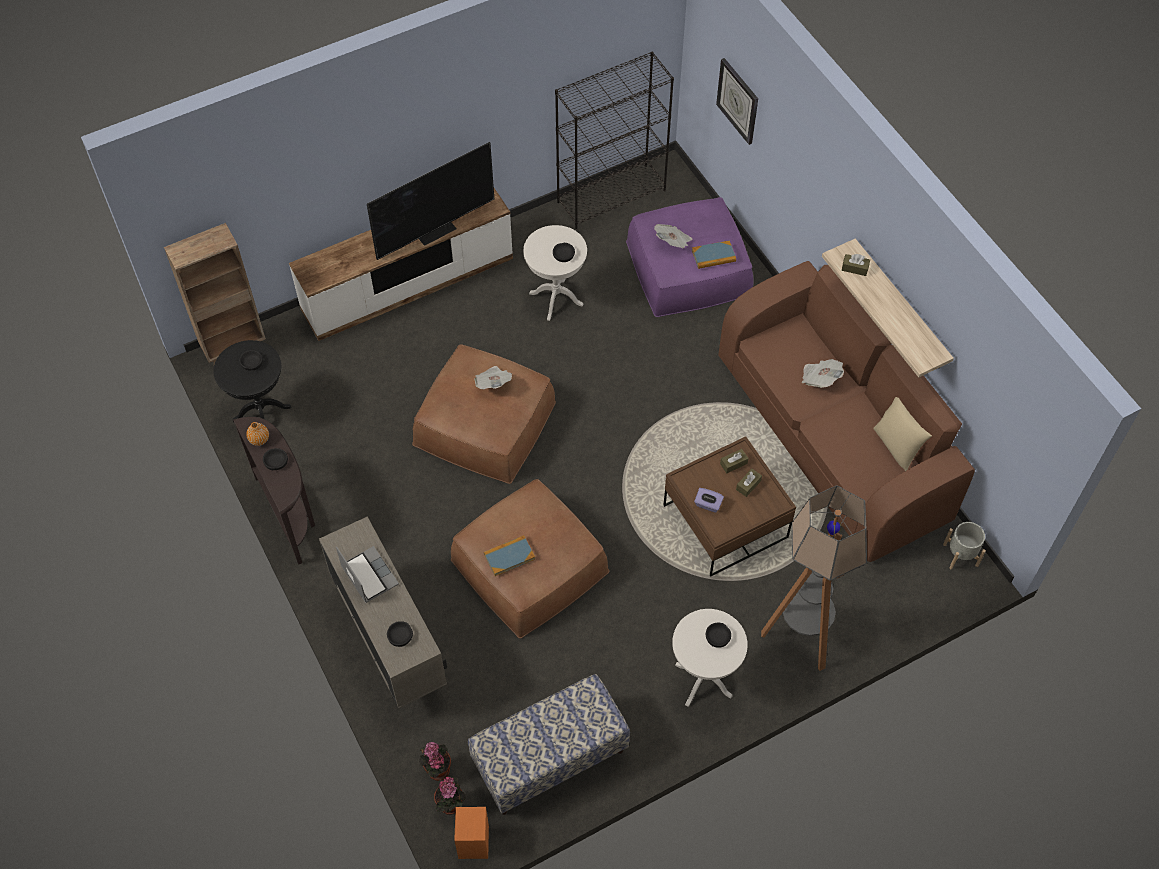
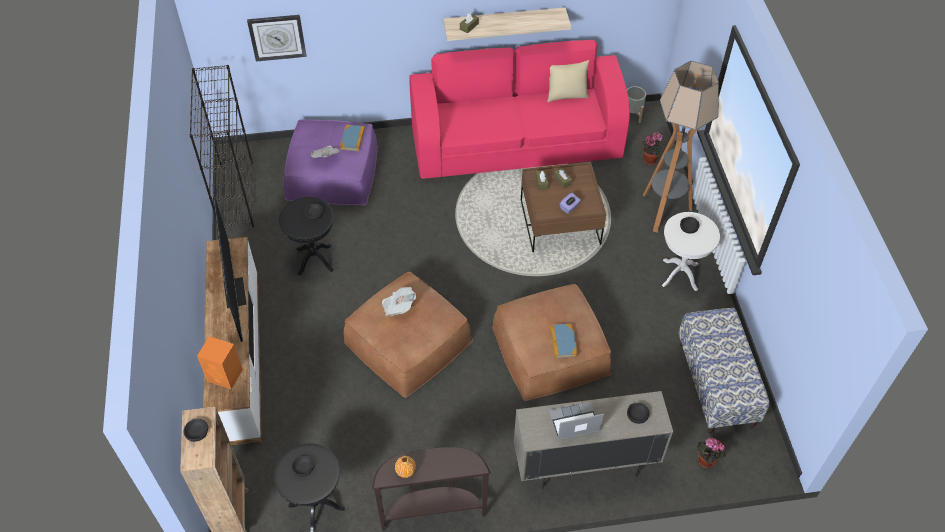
camera: 70 degrees left, 5 degrees down
black bowl [263,448,288,470] -> black bowl moved to [183,418,208,442]
potted plant [434,777,465,815] -> potted plant moved to [642,132,665,165]
orange speaker [454,807,489,859] -> orange speaker moved to [197,336,243,389]
white side table [523,225,587,321] -> black side table [279,197,334,276]
brown sofa [718,261,975,562] -> pink sofa [409,40,630,179]
newspaper [802,359,844,388] -> none

